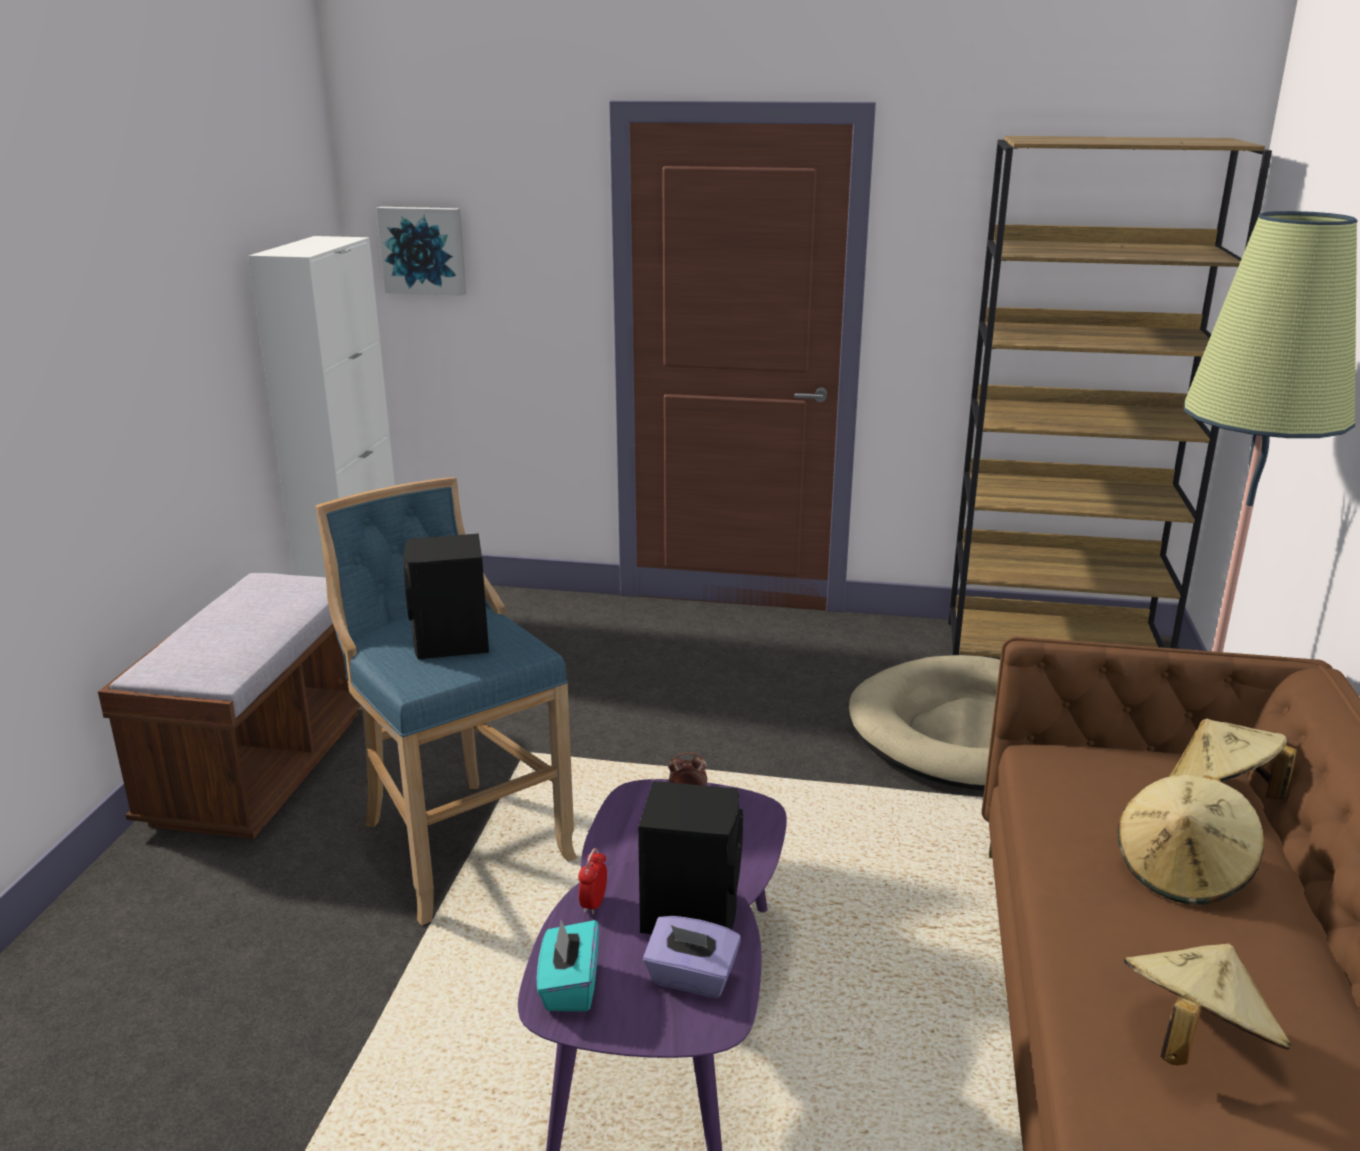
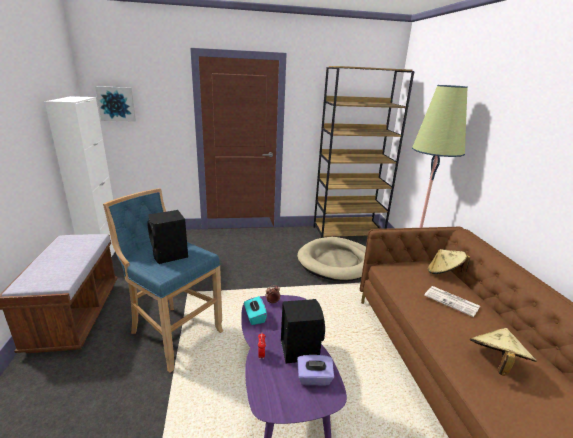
camera: 20 degrees left, 0 degrees up
turquoise tissue box [537,920,599,1011] -> turquoise tissue box moved to [244,296,267,325]
beige hat [1118,775,1264,905] -> newspaper [424,286,480,317]

